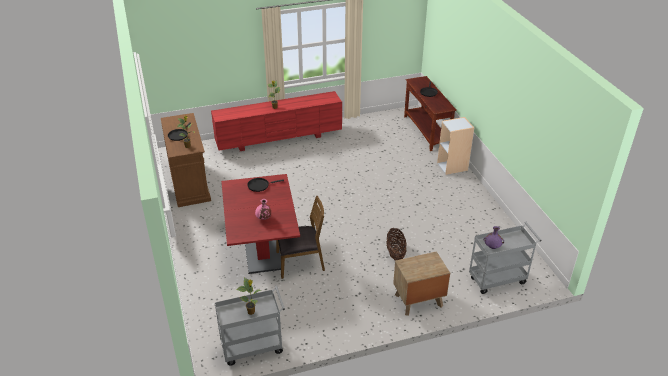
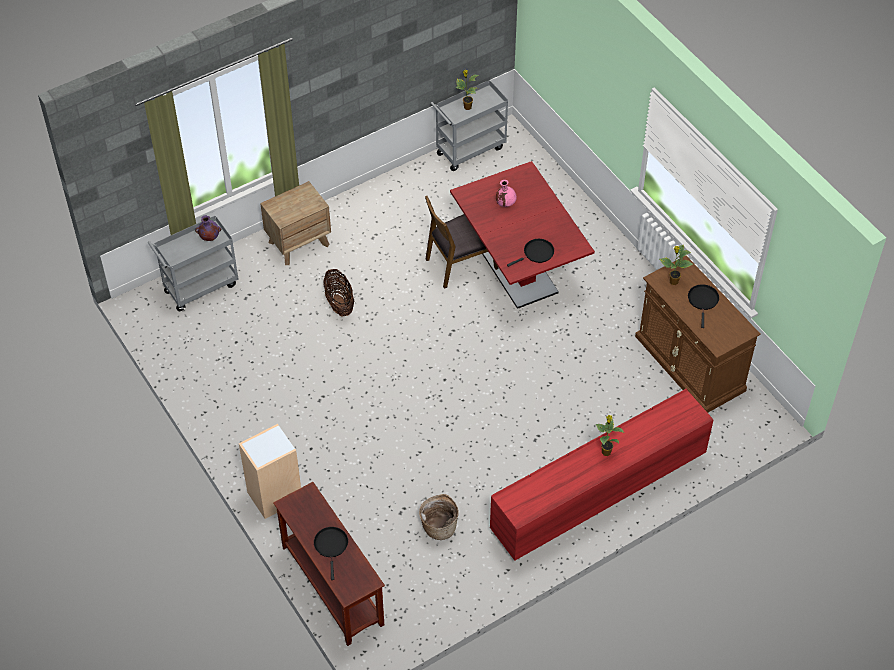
camera: 165 degrees right, 15 degrees up
none -> basket [419,494,459,540]

